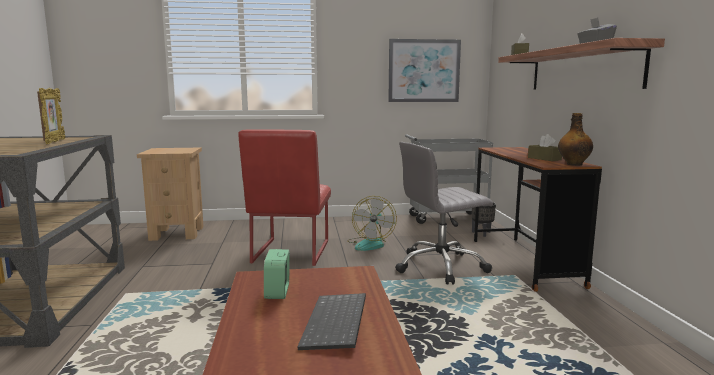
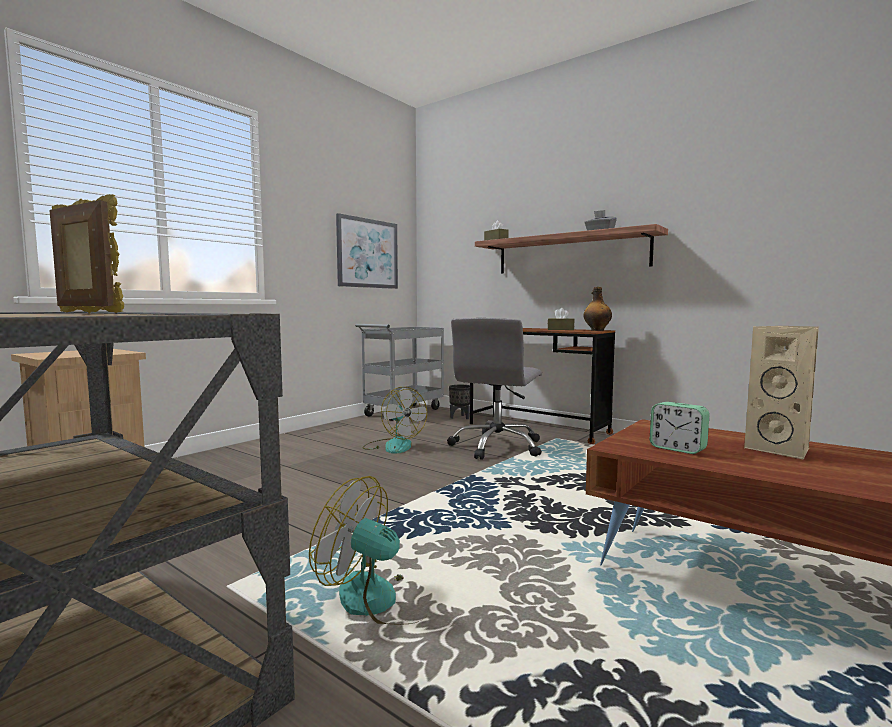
camera: 45 degrees left, 5 degrees down
red chair [239,129,331,266] -> none
keyboard [297,293,366,350] -> beige speaker [744,326,819,459]
none -> fan [309,476,423,625]

